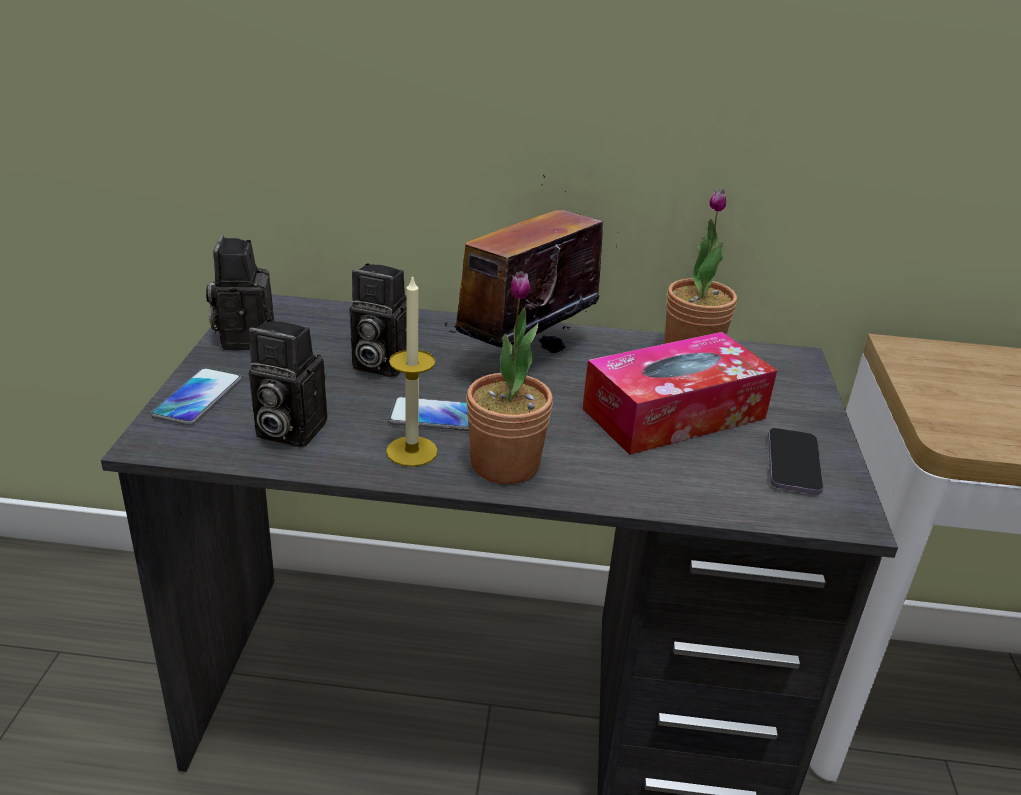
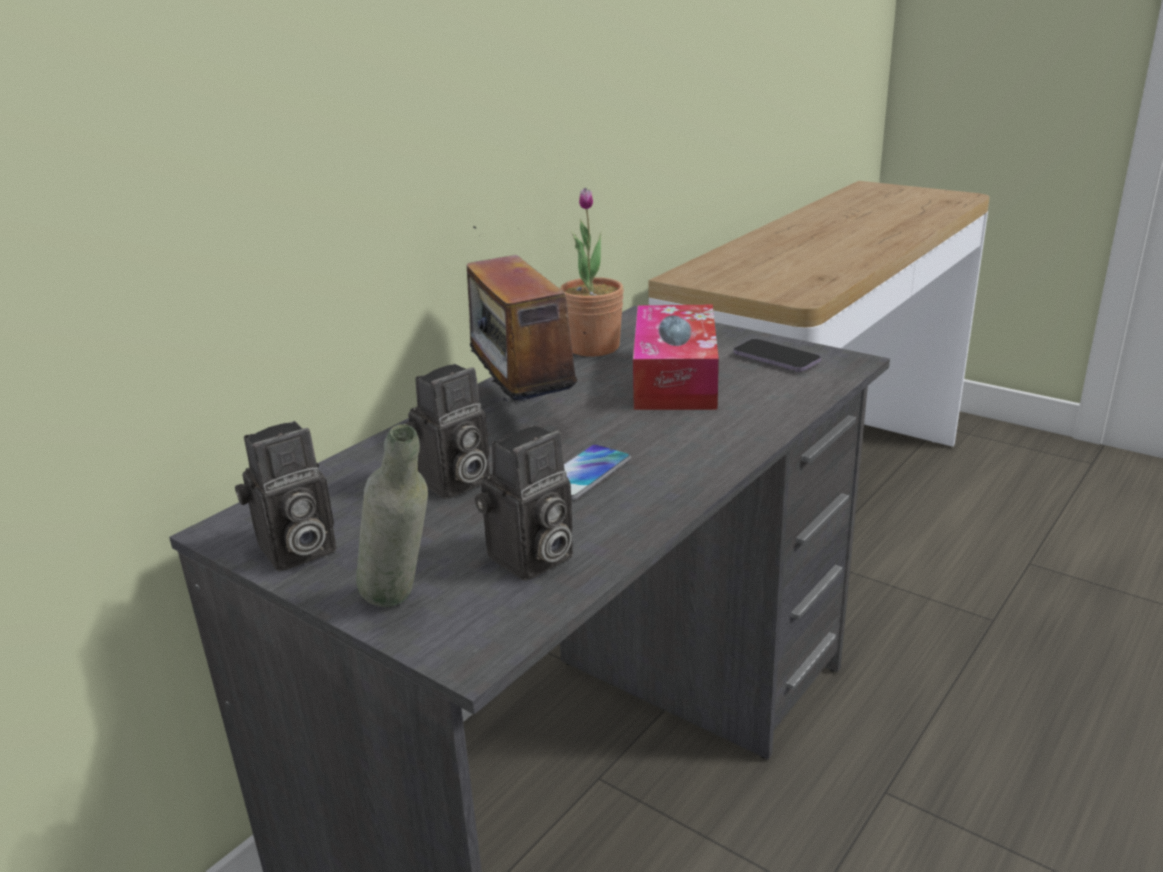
camera: 55 degrees left, 5 degrees down
phone [151,368,242,425] -> grey bottle [356,424,428,607]
camera [206,235,274,350] -> camera turned 60 degrees counterclockwise [235,421,336,571]
candle [386,275,438,467] -> none
potted plant [466,271,553,484] -> none

